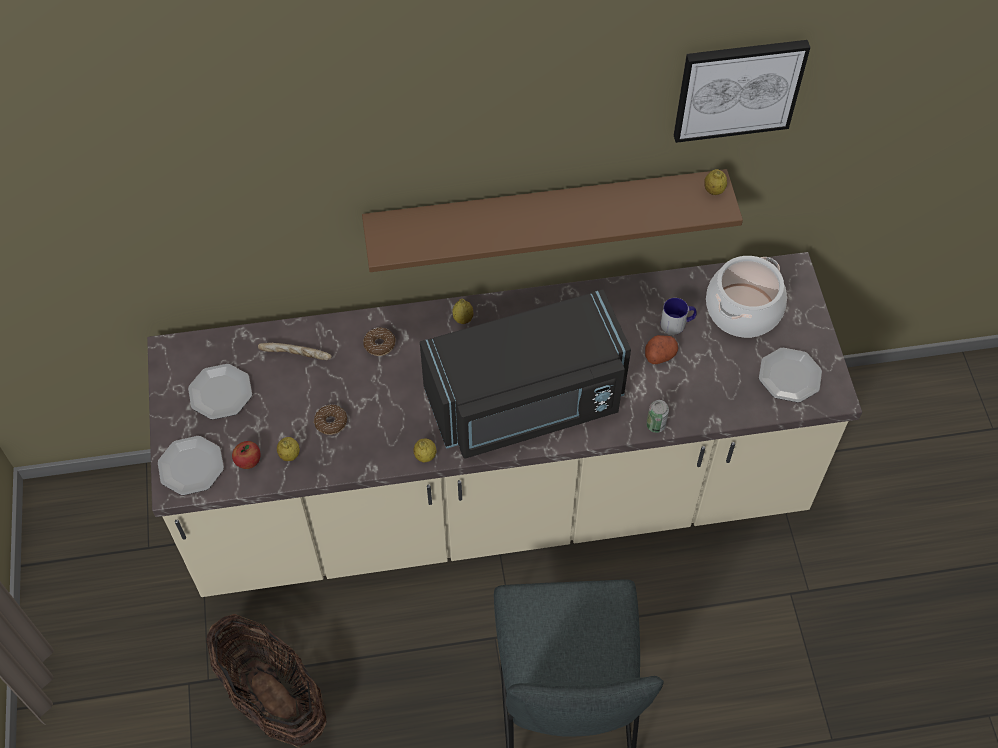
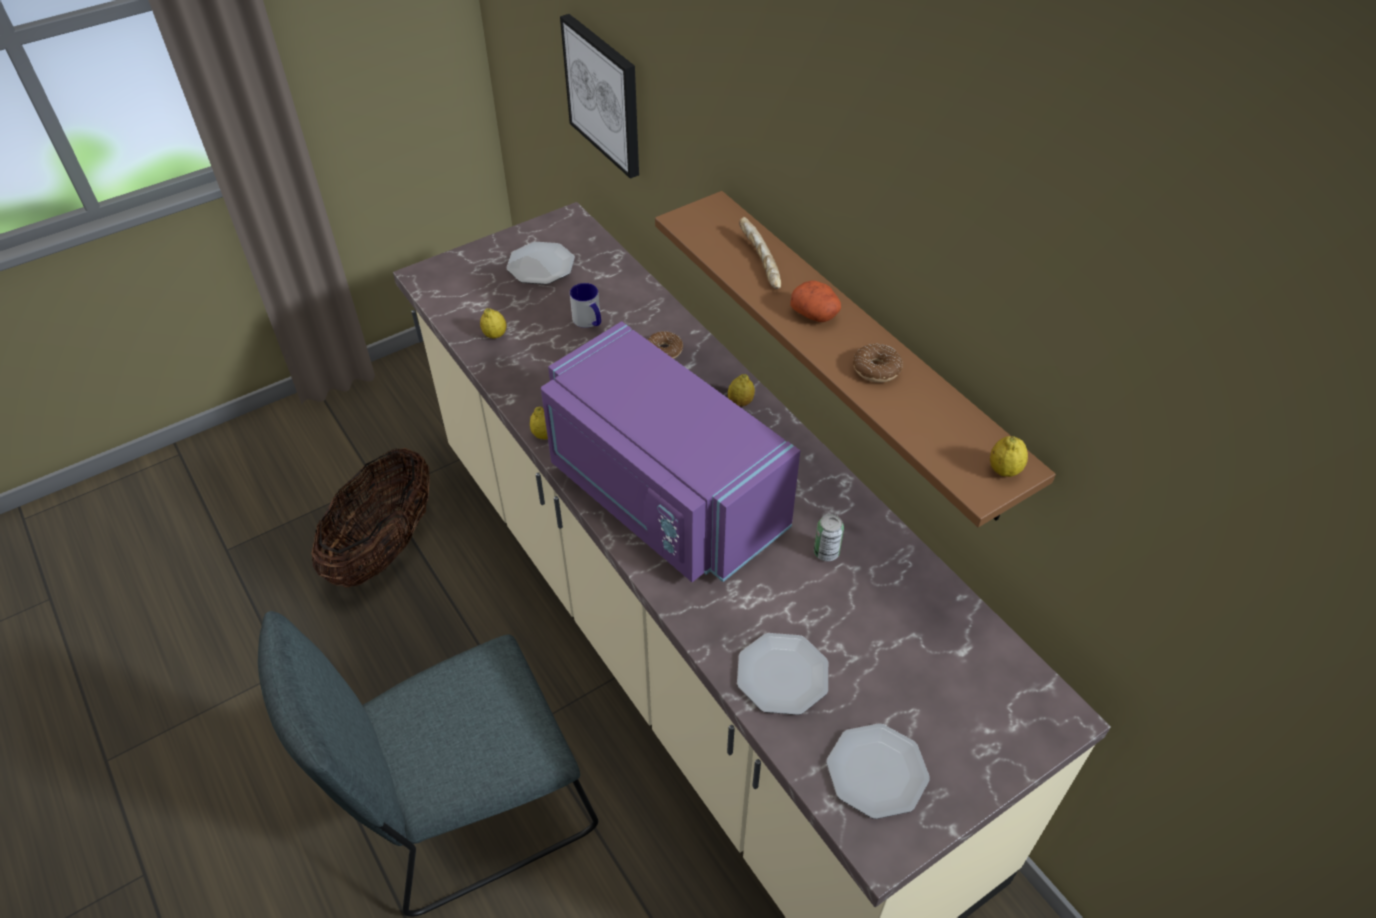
camera: 65 degrees right, 10 degrees down
plate [158,436,224,495] -> plate moved to [737,633,828,715]
apple [232,441,261,469] -> none
bread [258,343,332,360] -> bread moved to [739,217,781,289]
donut [314,405,347,435] -> donut moved to [853,344,902,383]
black microwave [420,289,631,458] -> purple microwave [541,321,800,582]
potato [645,335,678,364] -> potato moved to [790,280,841,322]
can [646,400,669,433] -> can moved to [814,514,844,561]
mug [661,298,697,335] -> mug moved to [570,283,601,328]
picture [674,40,810,143] -> picture moved to [560,14,639,179]
cooking pot [706,256,787,338] -> none

